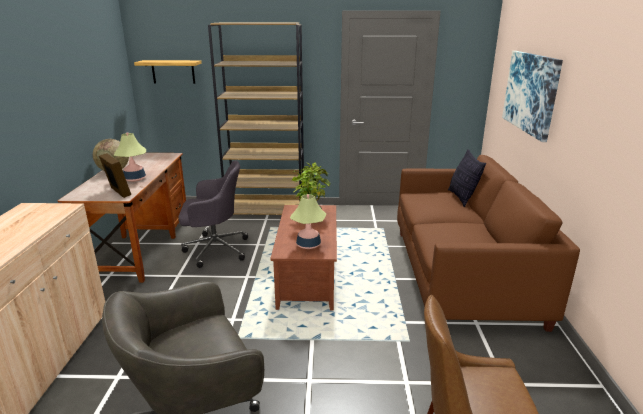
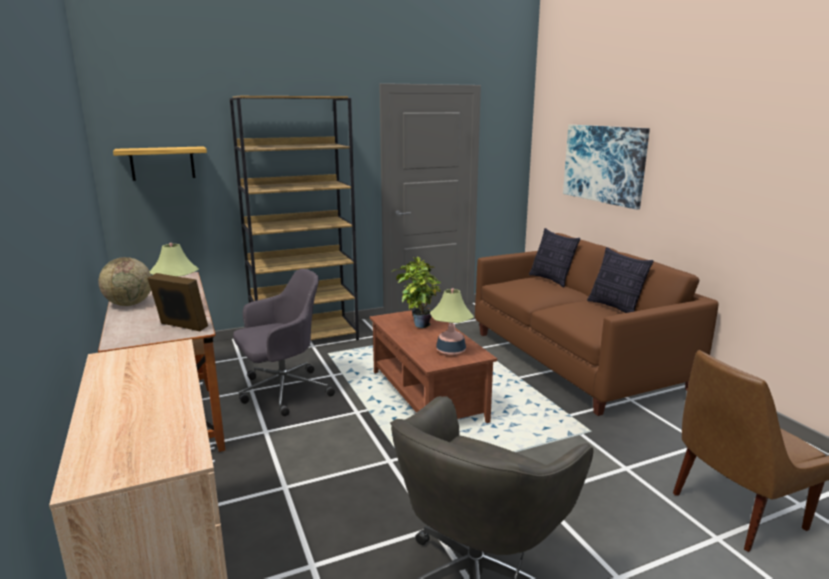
camera: 25 degrees left, 5 degrees down
none -> pillow [587,247,654,313]

